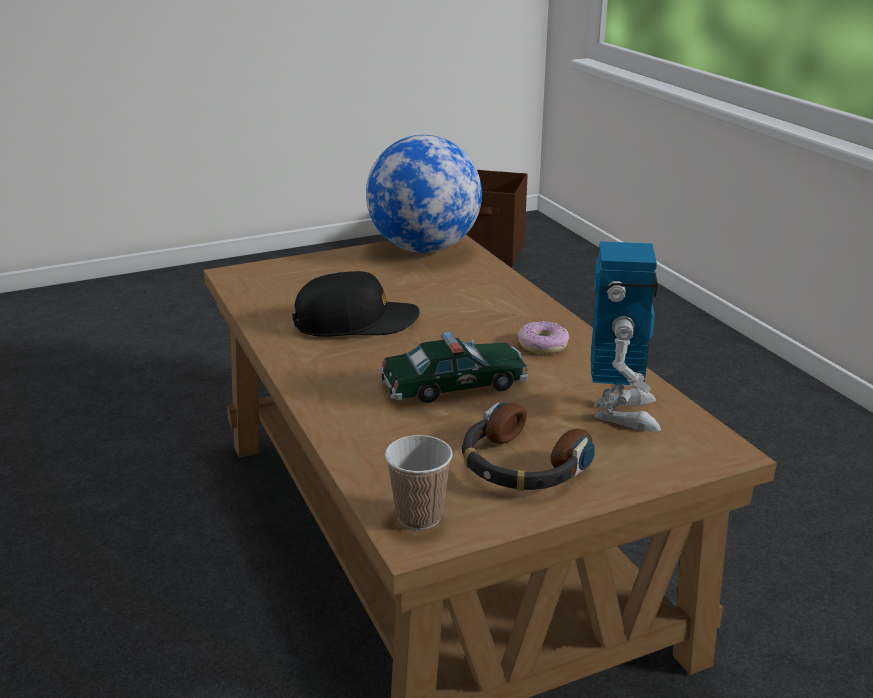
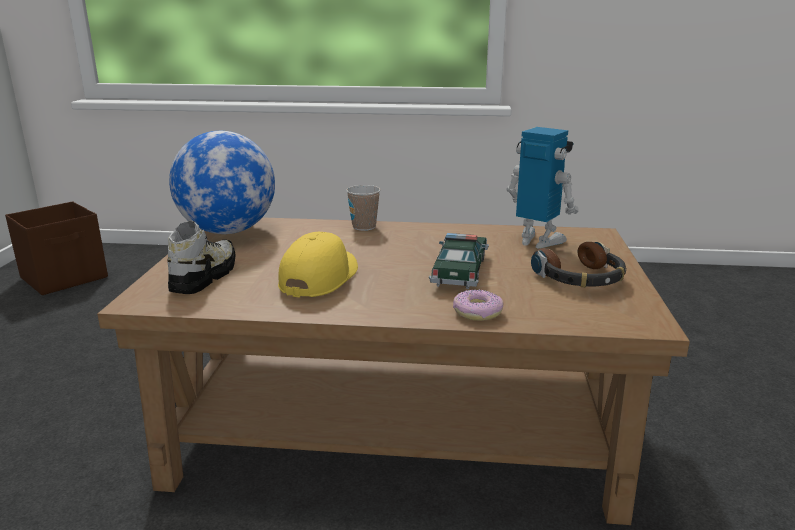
camera: 60 degrees left, 5 degrees down
black cap [292,271,420,337] -> yellow cap [278,232,358,297]
cup [385,435,453,530] -> cup moved to [346,185,381,231]
donut [518,321,569,354] -> donut moved to [453,290,503,321]
none -> shoe [167,220,235,294]

